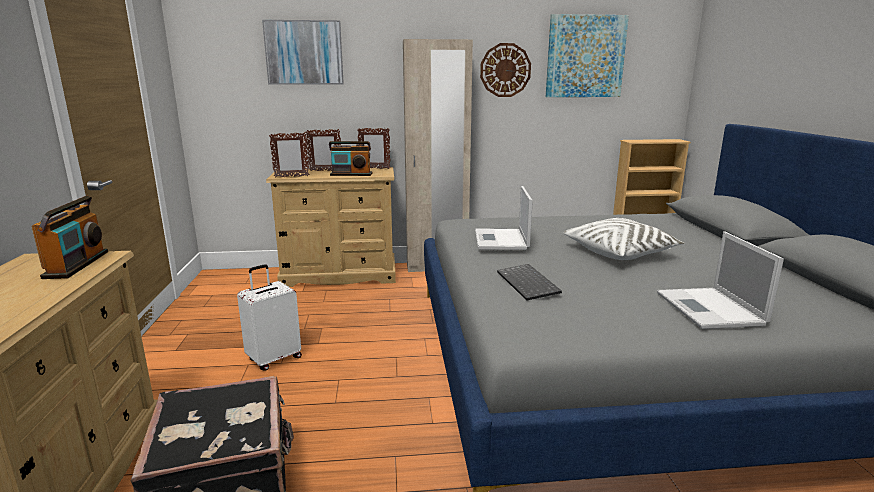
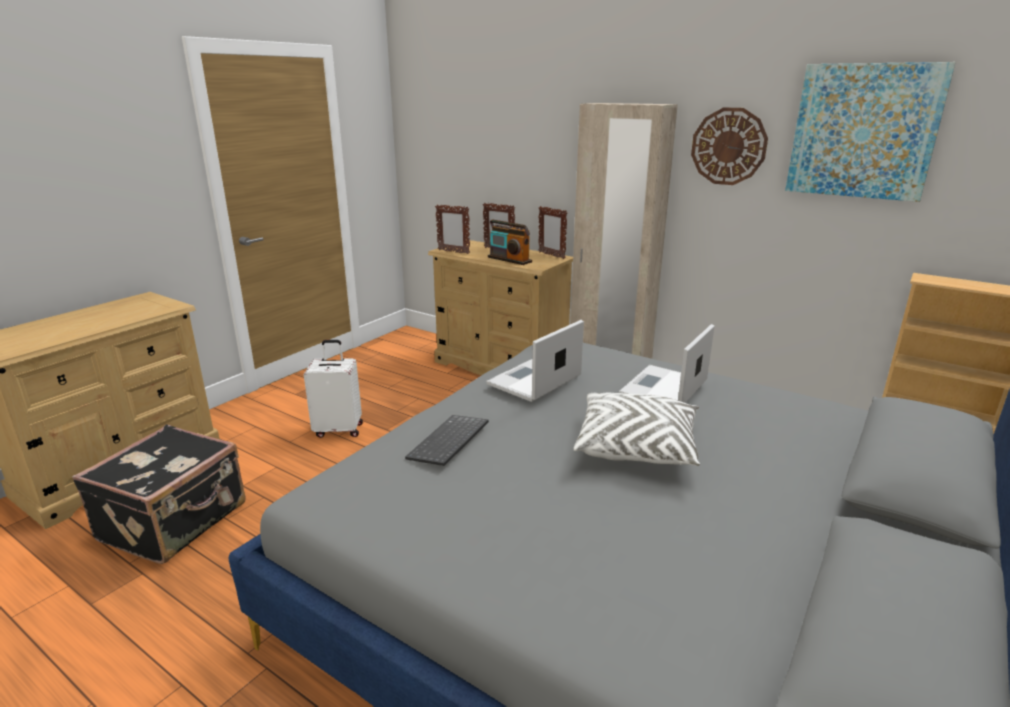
camera: 40 degrees right, 5 degrees up
radio [31,196,108,279] -> none
picture [262,20,344,85] -> none
laptop [657,231,784,329] -> laptop moved to [619,324,715,403]

